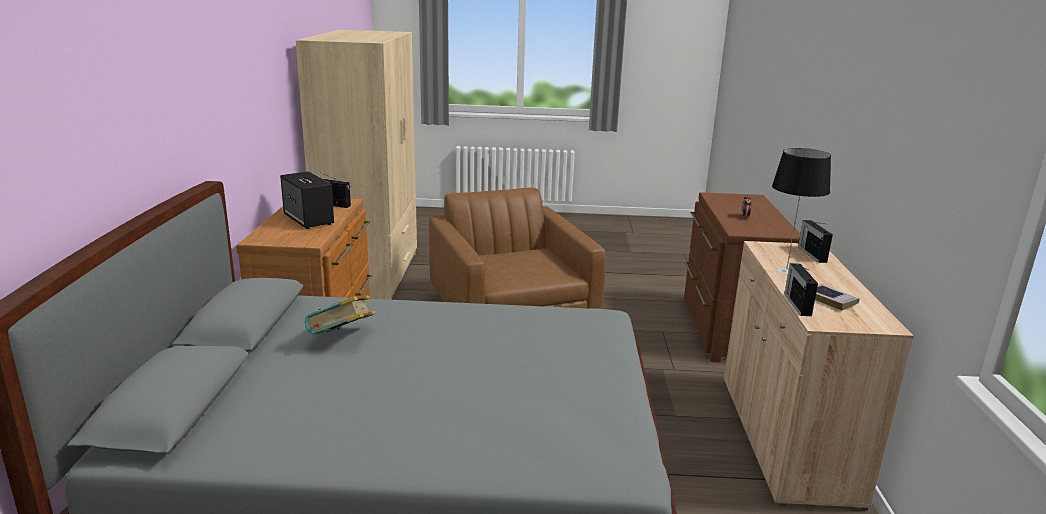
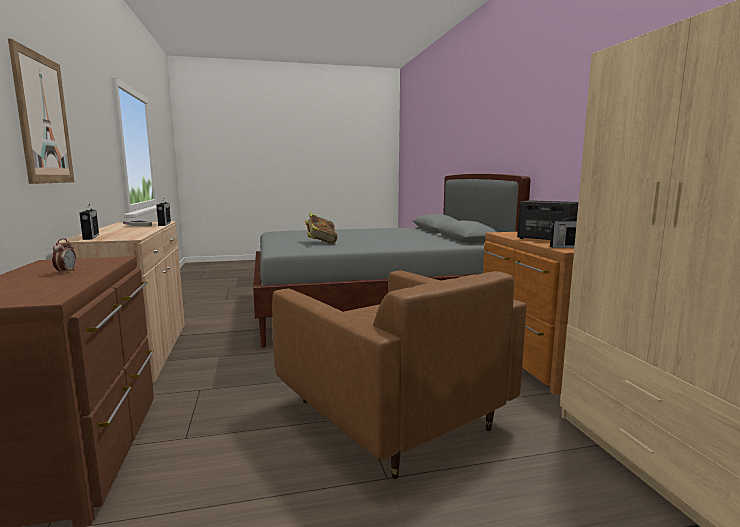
camera: 165 degrees right, 10 degrees down
book [305,295,376,335] -> book moved to [305,212,337,244]
table lamp [772,148,831,275] -> none
none -> picture [8,39,74,184]

